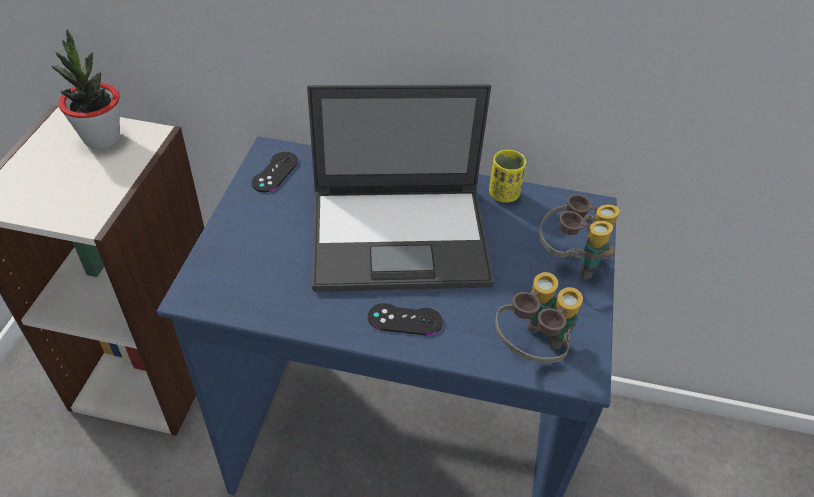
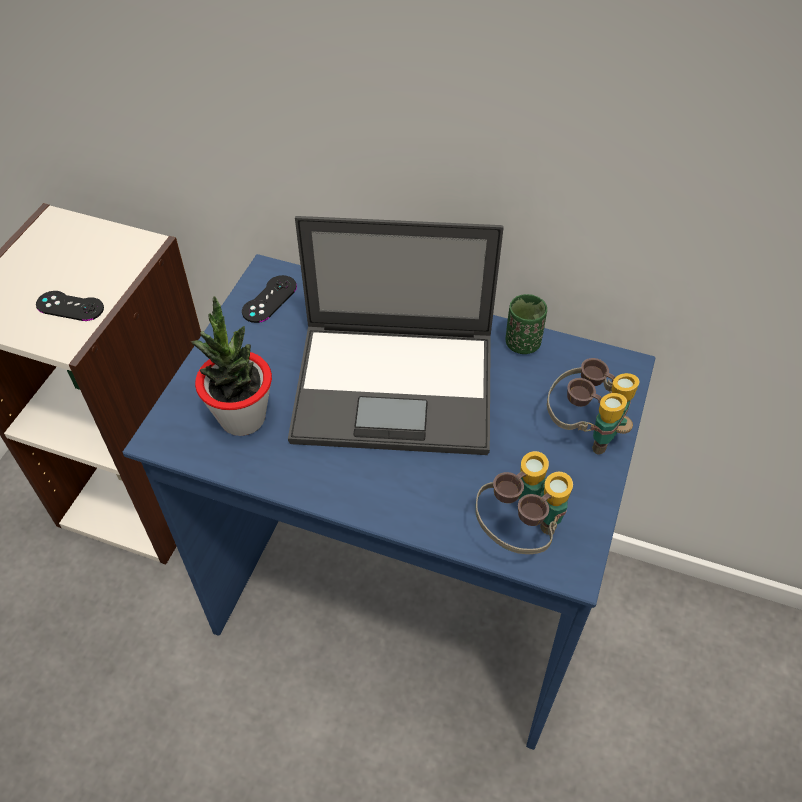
camera: 10 degrees right, 5 degrees up
potted plant [51,29,120,149] -> potted plant moved to [191,296,272,436]
black game controller [368,303,443,335] -> black game controller moved to [36,291,104,321]
yellow cup [489,150,526,203] -> green cup [505,294,547,354]

